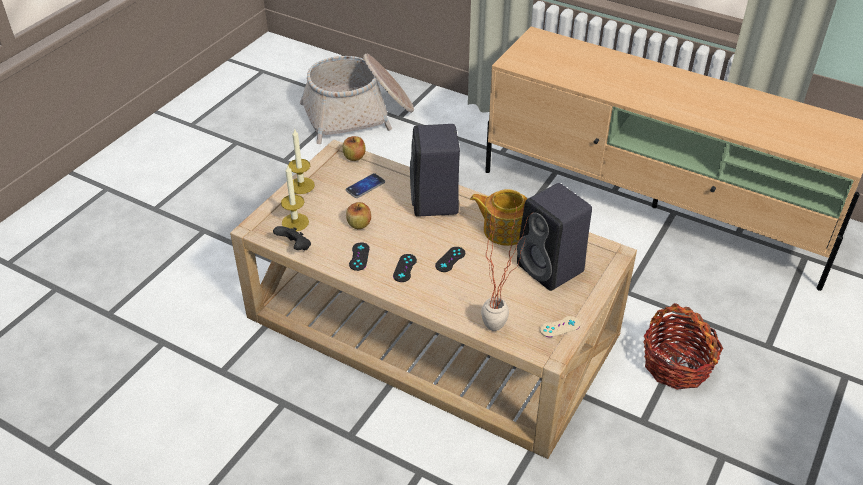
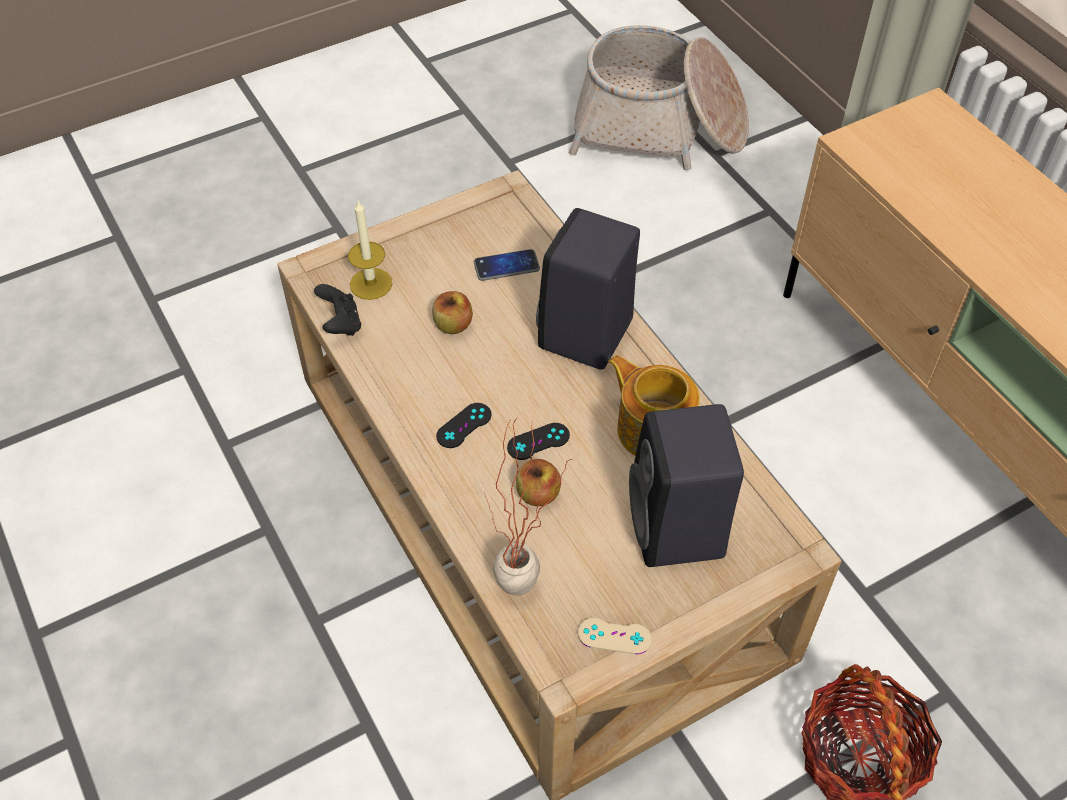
camera: 30 degrees right, 10 degrees up
candle [288,128,315,194] -> none
apple [342,136,366,161] -> apple moved to [516,459,561,506]
black game controller [349,242,369,271] -> none

